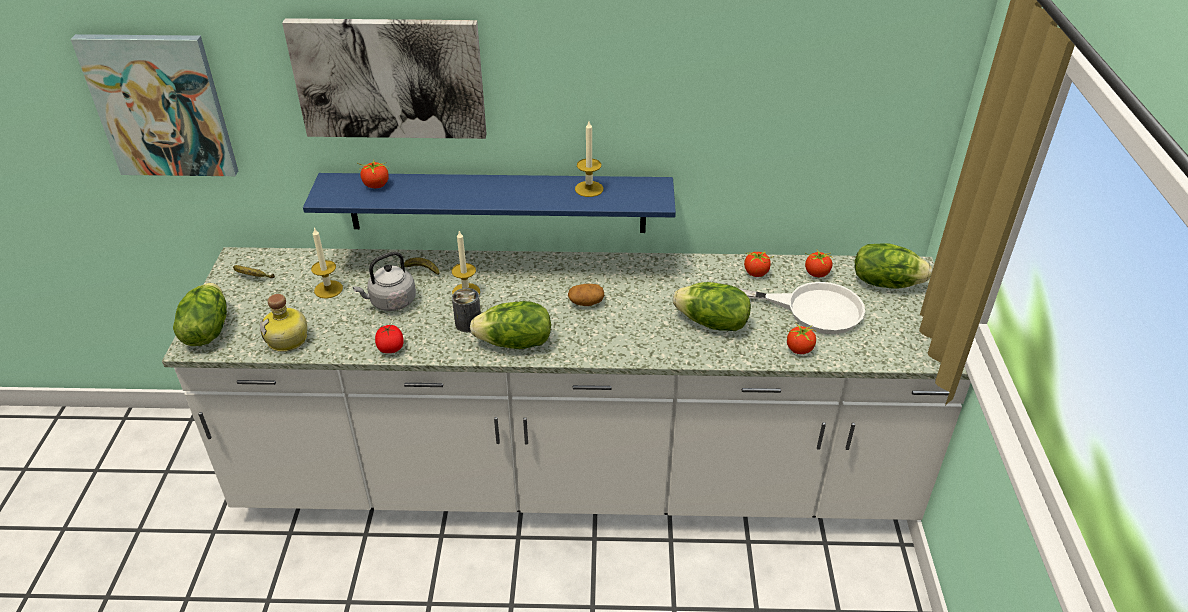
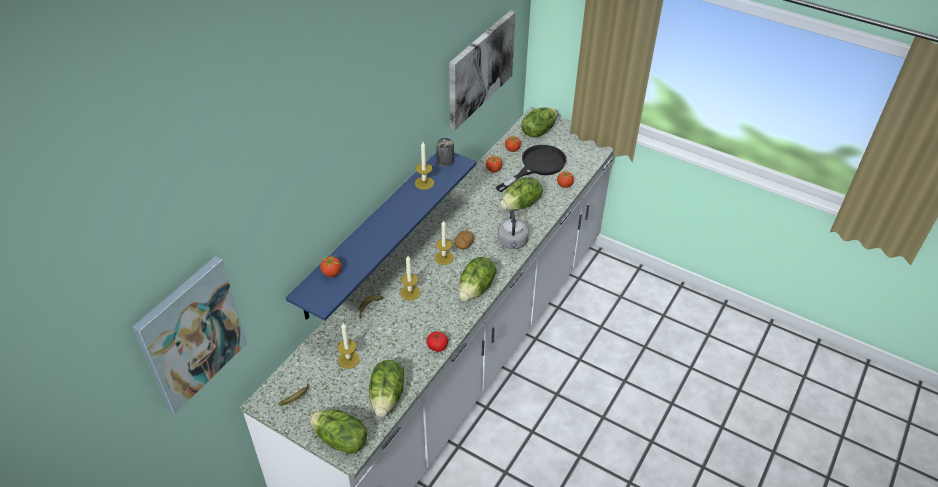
camera: 60 degrees left, 5 degrees up
bottle [260,294,307,352] -> lettuce [369,360,404,417]
picture [282,18,487,139] -> picture moved to [449,10,516,130]
grey kettle [353,252,416,311] -> grey kettle moved to [498,209,529,249]
can [452,288,481,332] -> can moved to [436,138,454,167]
white frying pan [739,282,865,334] -> black frying pan [496,145,566,192]
none -> candle [435,220,454,265]

